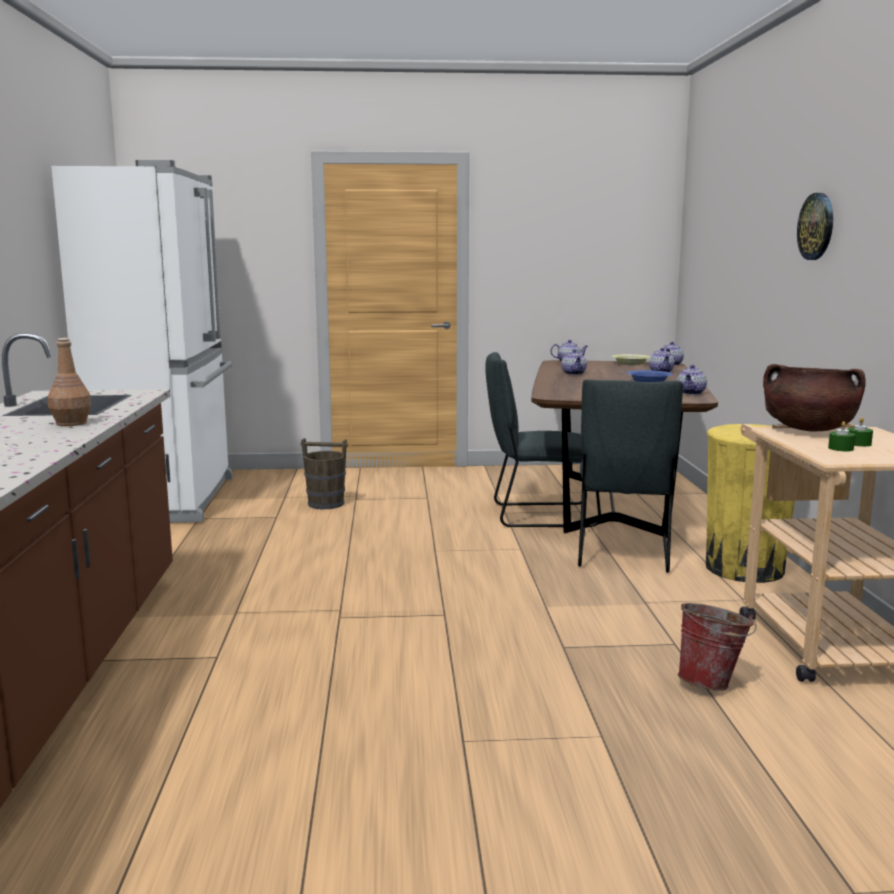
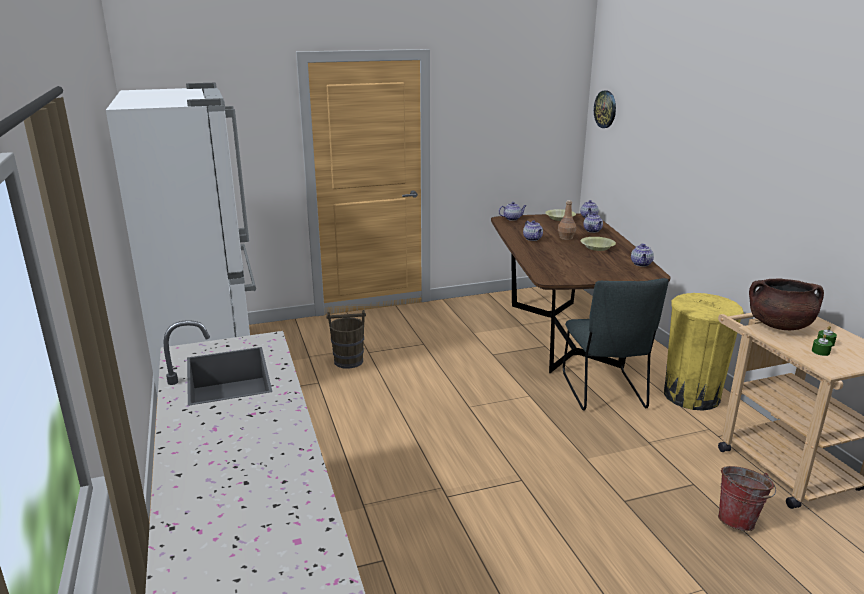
camera: 15 degrees left, 10 degrees up
brown bottle [48,338,91,426] -> brown bottle moved to [558,200,576,240]
grey chair [485,352,601,527] -> none
blue bowl [627,370,673,382] -> yellow bowl [581,237,616,251]
wall clock [797,193,833,260] -> wall clock moved to [594,90,616,128]

